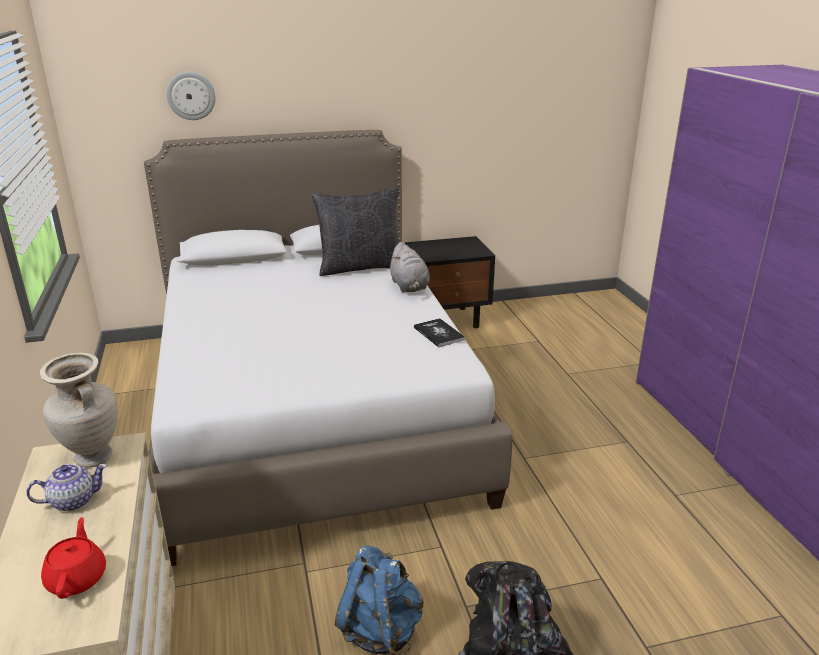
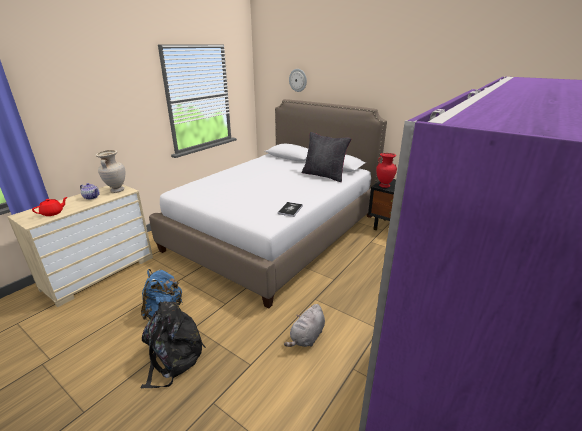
camera: 50 degrees right, 0 degrees up
grey plush toy [388,242,430,292] -> grey plush toy moved to [284,304,325,347]
none -> red vase [376,153,397,188]

